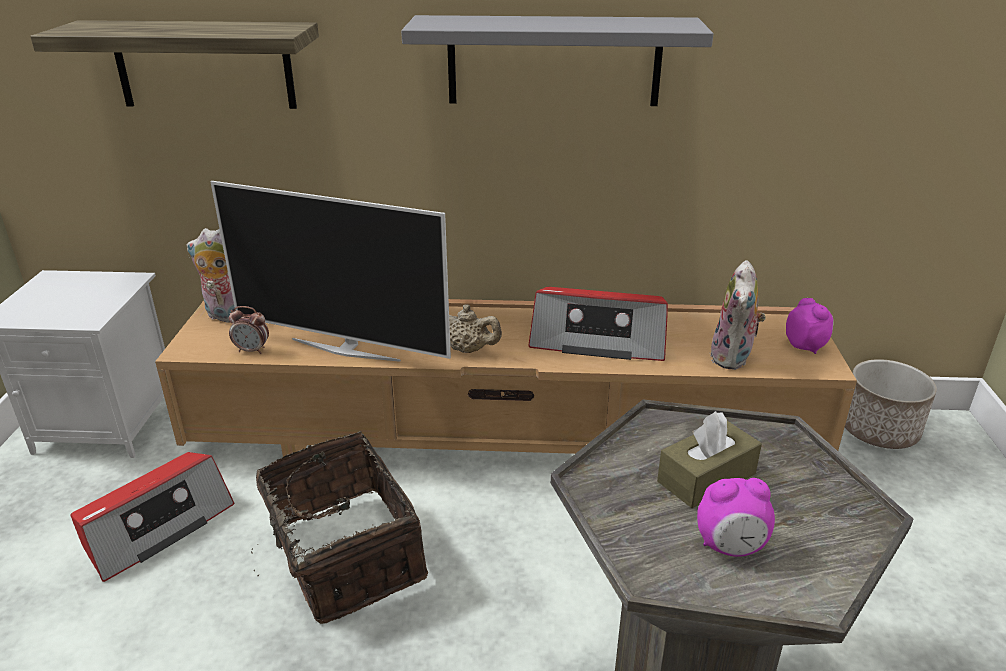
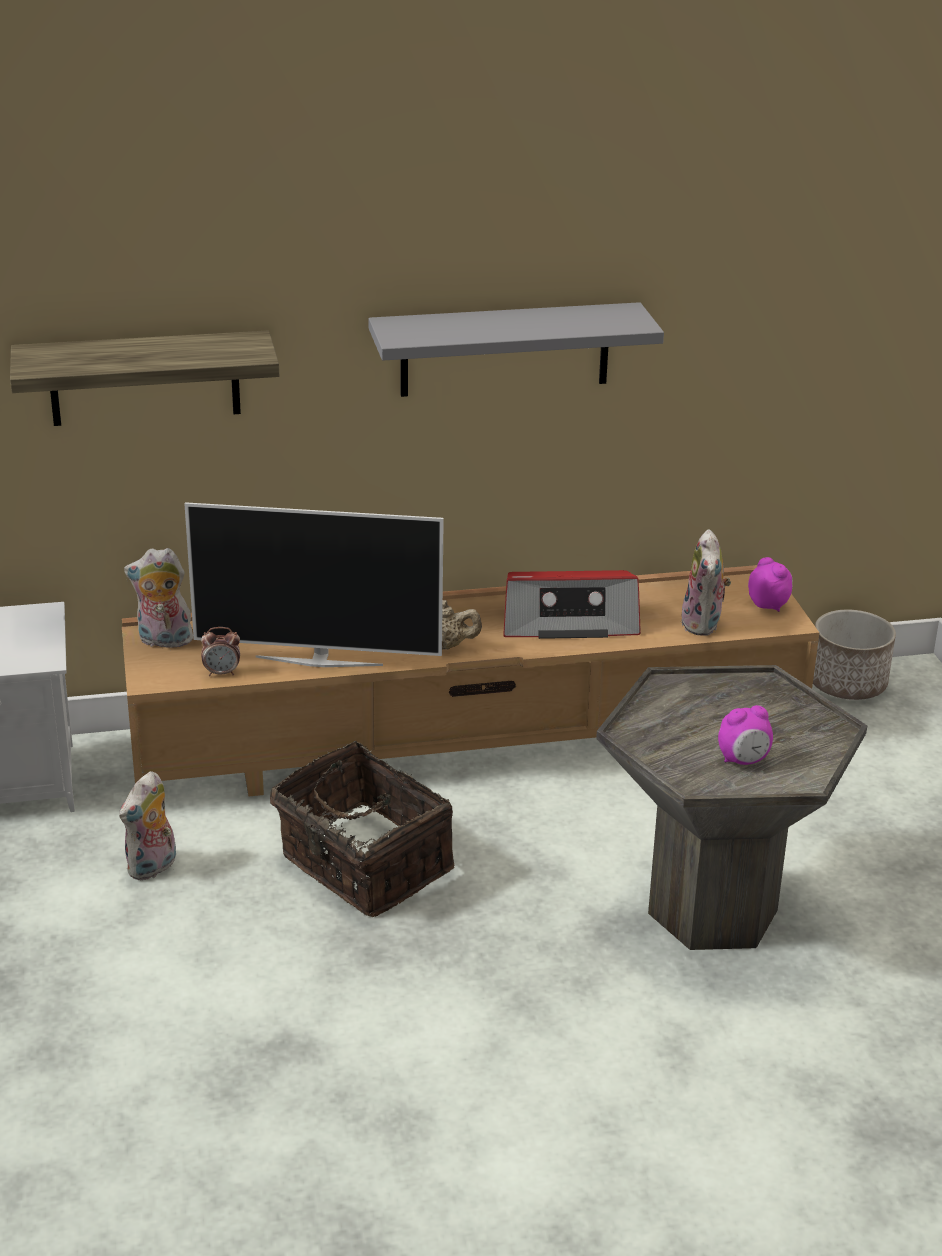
camera: 15 degrees left, 0 degrees up
radio [70,452,234,582] -> plush toy [119,771,176,881]
brown tissue box [657,411,762,508] -> none

